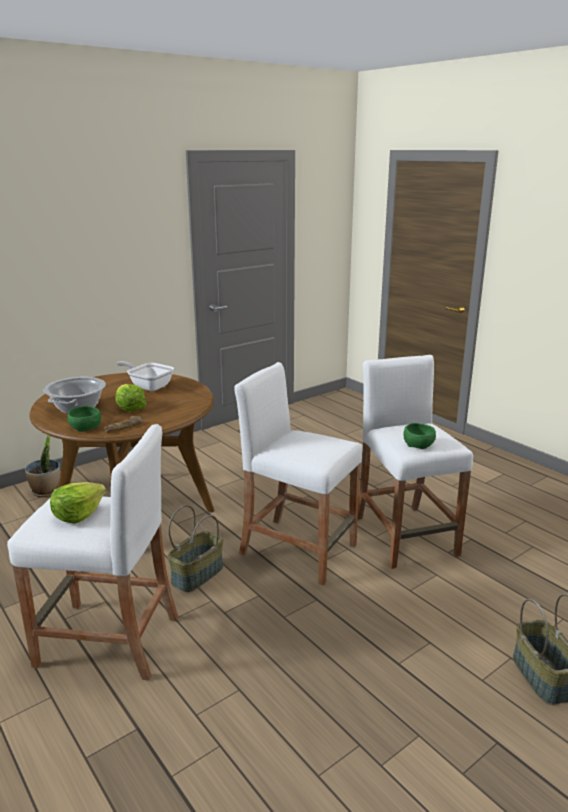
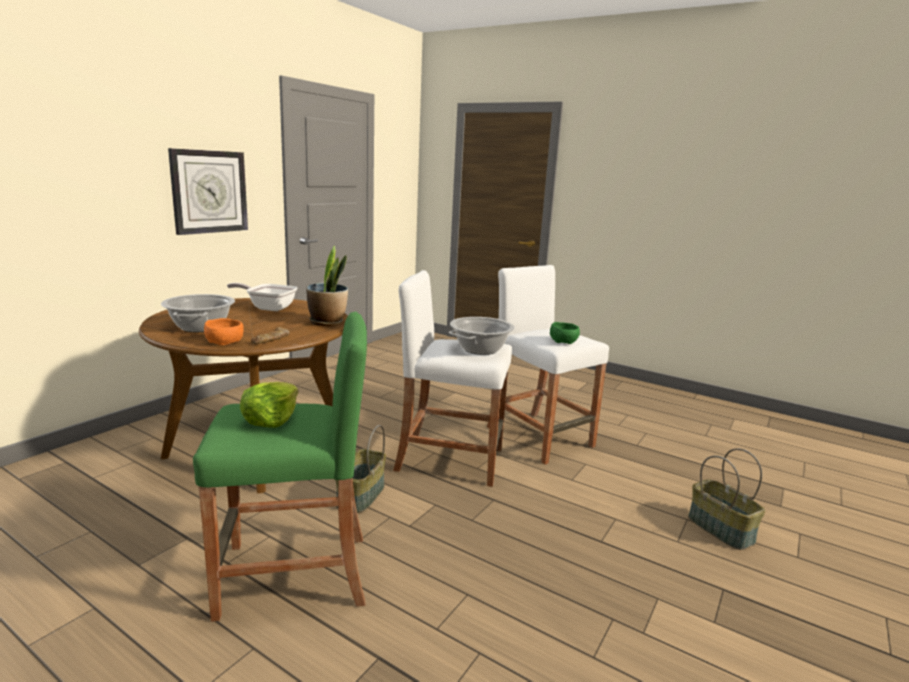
camera: 20 degrees left, 5 degrees down
white stool [7,424,178,681] -> green stool [193,311,367,622]
potted plant [25,435,60,497] -> potted plant moved to [306,246,348,326]
green bowl [67,406,101,432] -> orange bowl [204,318,244,345]
lettuce [115,384,147,411] -> none
none -> wall clock [168,148,248,235]
none -> cooking pot [449,317,515,355]

